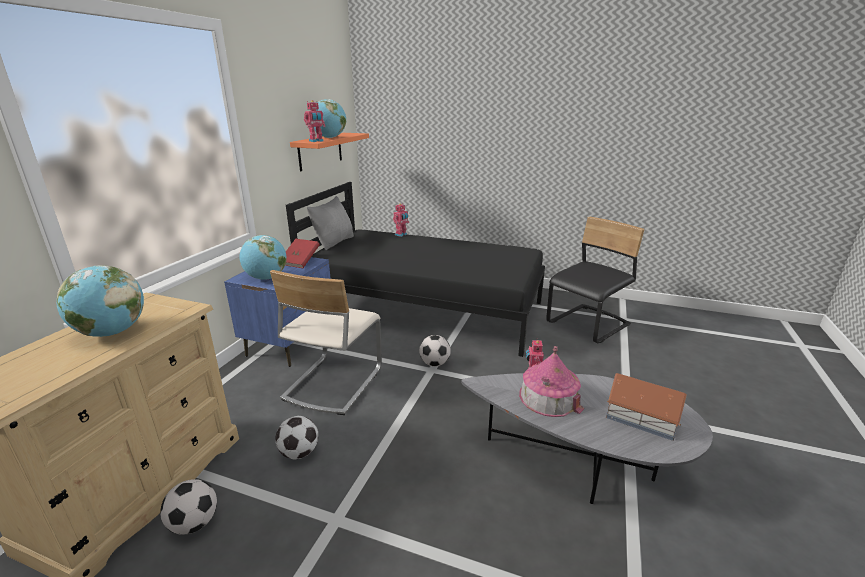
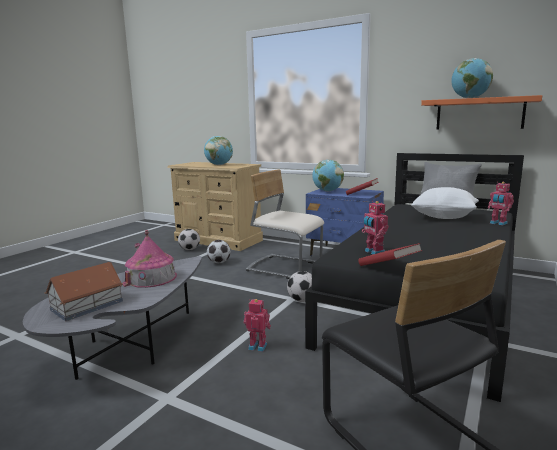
camera: 100 degrees right, 10 degrees down
toy robot [304,100,325,142] -> toy robot moved to [362,201,389,254]
none -> red book [359,243,422,266]
none -> white pillow [411,187,479,219]

